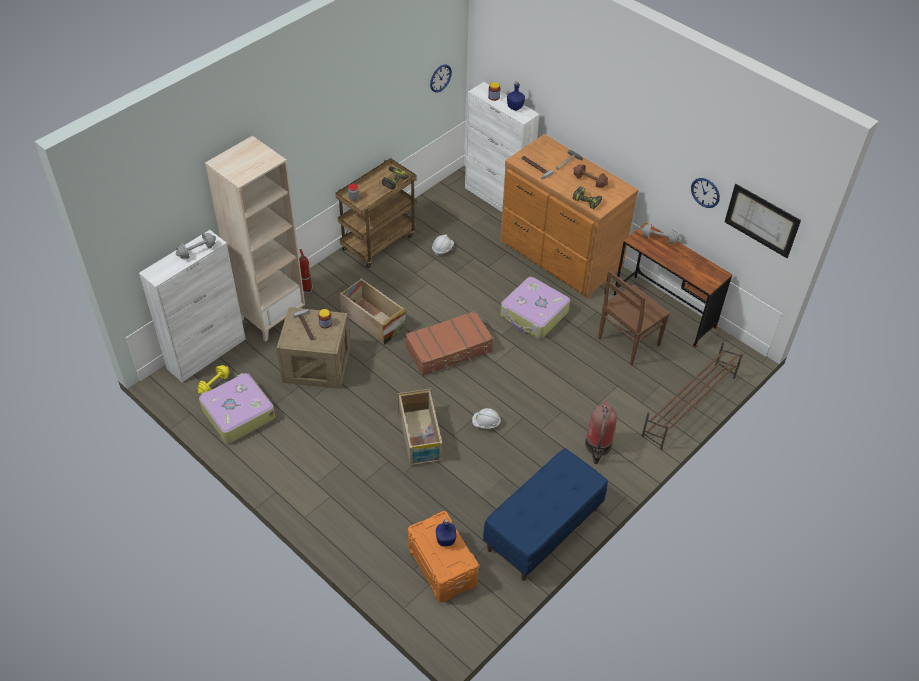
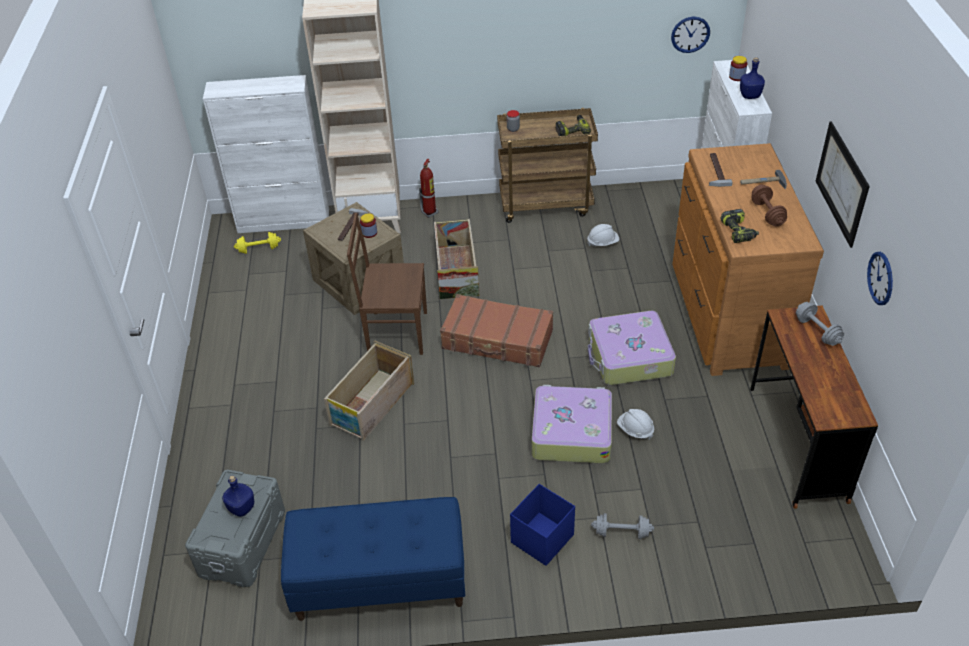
camera: 45 degrees right, 5 degrees down
grey dumbbell [176,233,216,259] -> grey dumbbell moved to [591,513,654,539]
suitcase [199,373,275,443] -> suitcase moved to [532,385,612,464]
orange storage box [408,511,479,603] -> grey storage box [185,470,285,587]
white hard hat [472,408,501,429] -> white hard hat moved to [617,409,654,439]
fire extinguisher [585,396,617,464] -> blue storage box [510,484,575,566]
brown chair [598,270,670,366] -> brown chair moved to [347,213,427,355]
brown shoe rack [641,341,743,450] -> none
picture [725,184,801,258] -> picture moved to [815,121,870,248]

